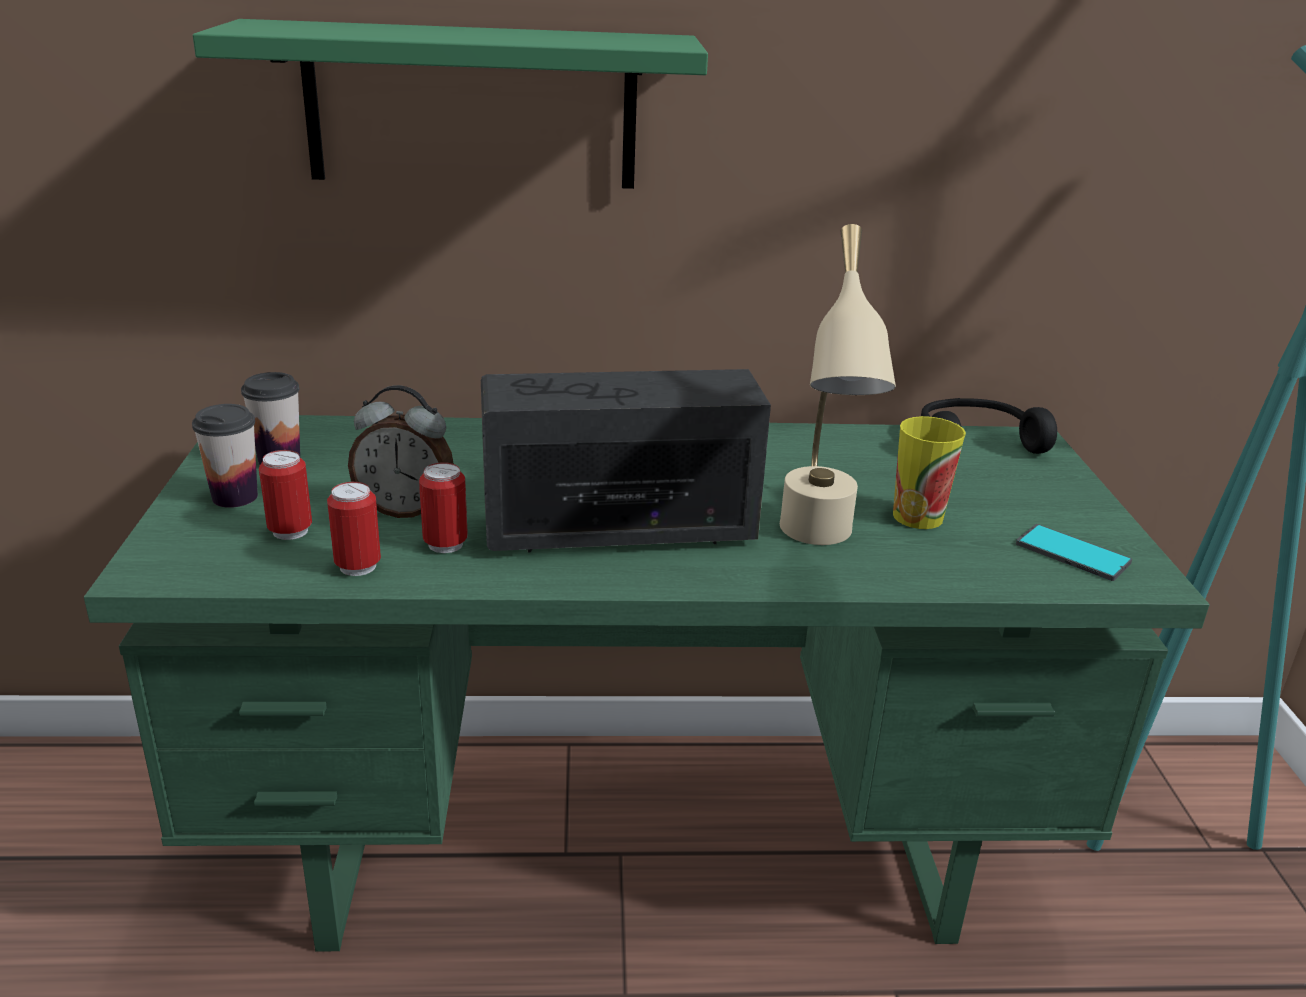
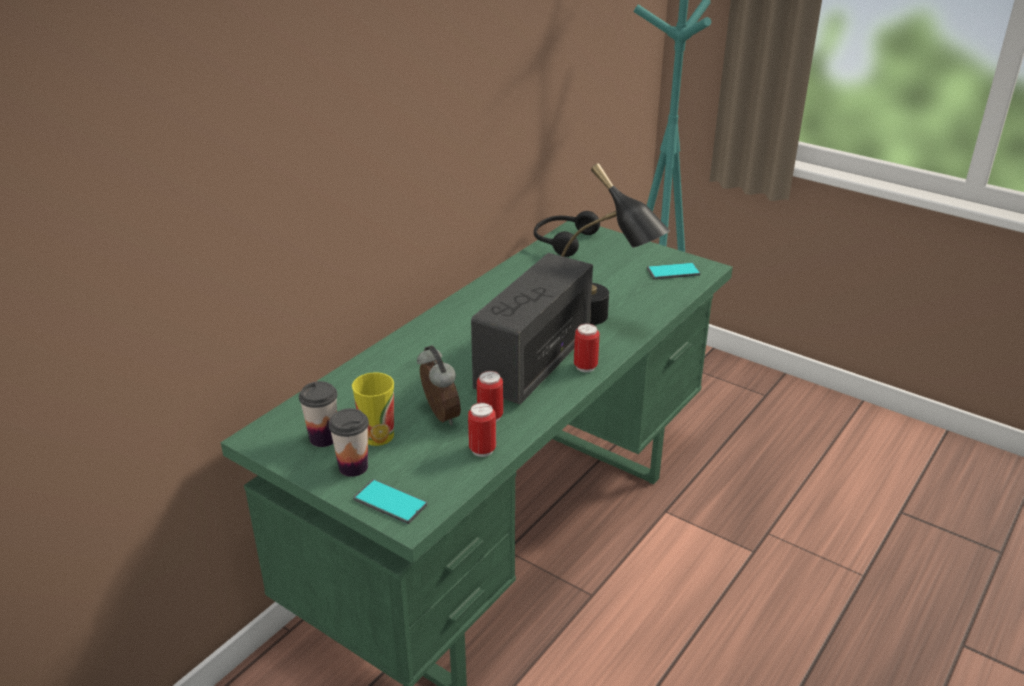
camera: 50 degrees left, 5 degrees up
green shelf [193,19,708,189] -> none
can [259,450,312,540] -> can moved to [574,324,599,372]
alarm clock [348,385,454,518] -> alarm clock turned 75 degrees counterclockwise [417,345,461,425]
beige table lamp [780,224,896,545] -> black table lamp [561,163,670,325]
cup [893,416,966,529] -> cup moved to [352,372,394,446]
none -> phone [353,479,427,524]

